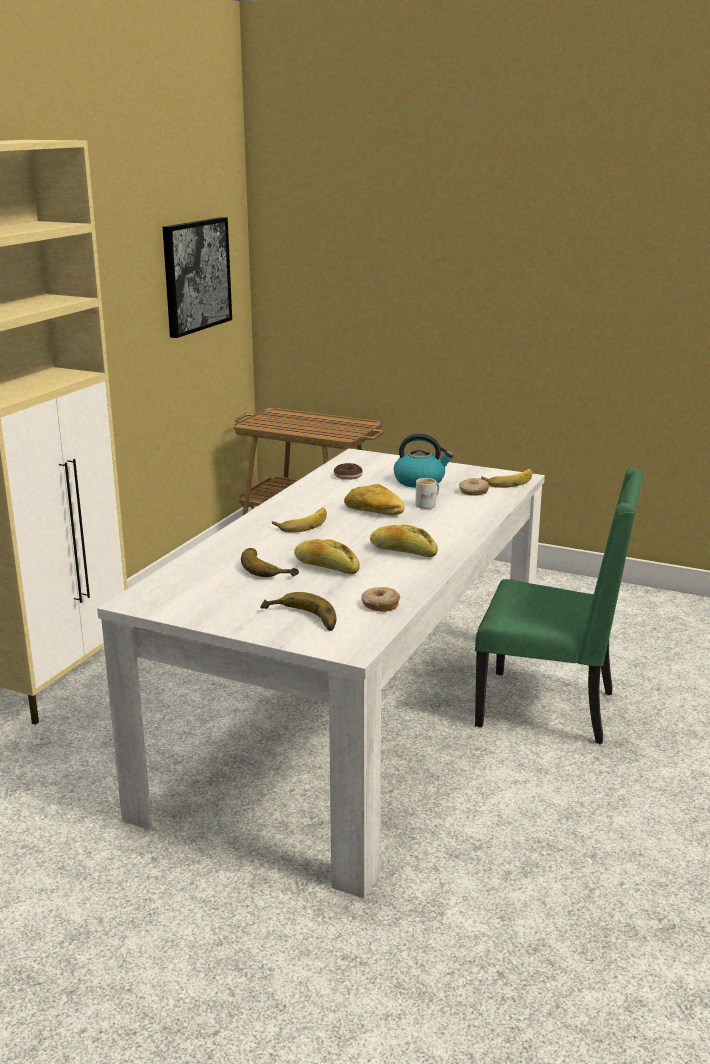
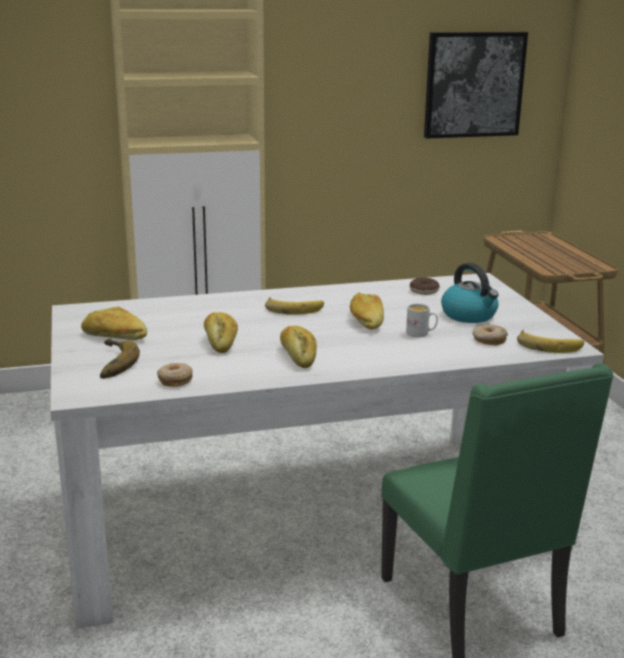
camera: 50 degrees right, 0 degrees up
banana [241,548,299,577] -> none
none -> bread [81,307,147,340]

